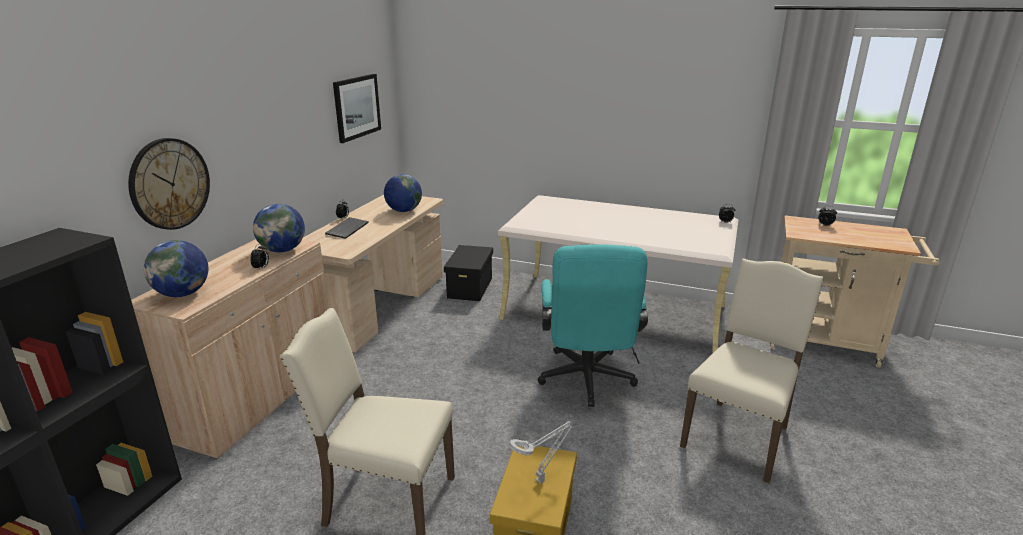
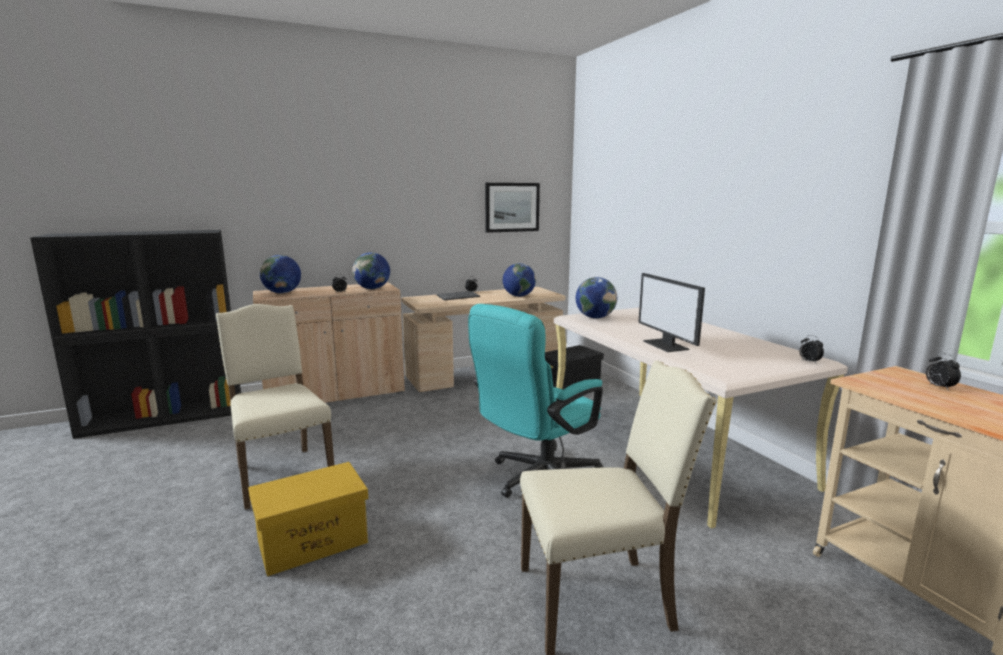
camera: 45 degrees right, 10 degrees down
wall clock [128,138,210,230] -> none
grey table lamp [509,421,573,484] -> none
none -> globe [576,277,617,318]
none -> monitor [638,273,705,352]

